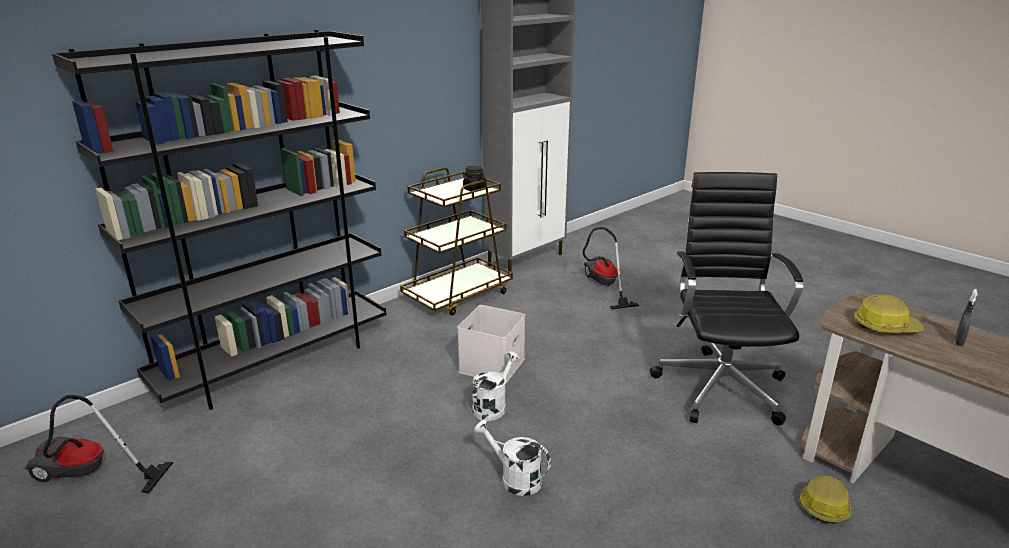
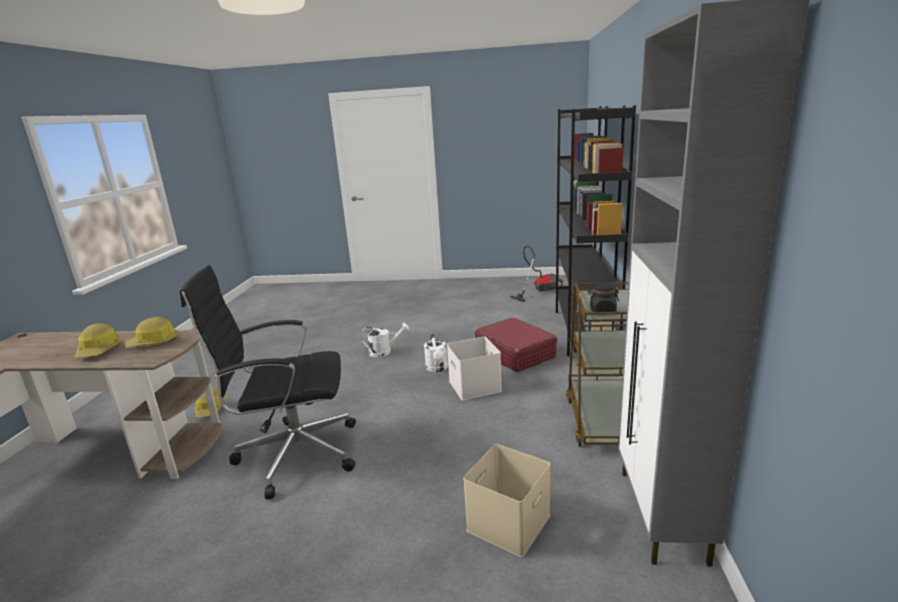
camera: 140 degrees right, 5 degrees down
vacuum cleaner [583,227,639,310] -> beige storage box [463,444,551,557]
black office chair [650,172,803,425] -> black office chair turned 120 degrees clockwise [180,265,356,499]
grey spray bottle [955,289,978,346] -> hard hat [75,323,121,358]
none -> red suitcase [475,317,557,372]

